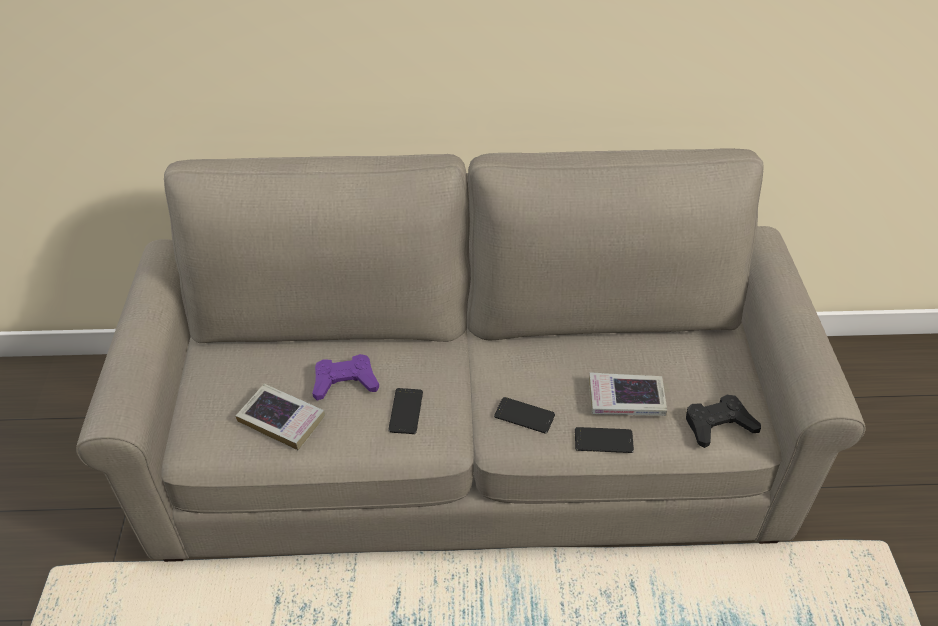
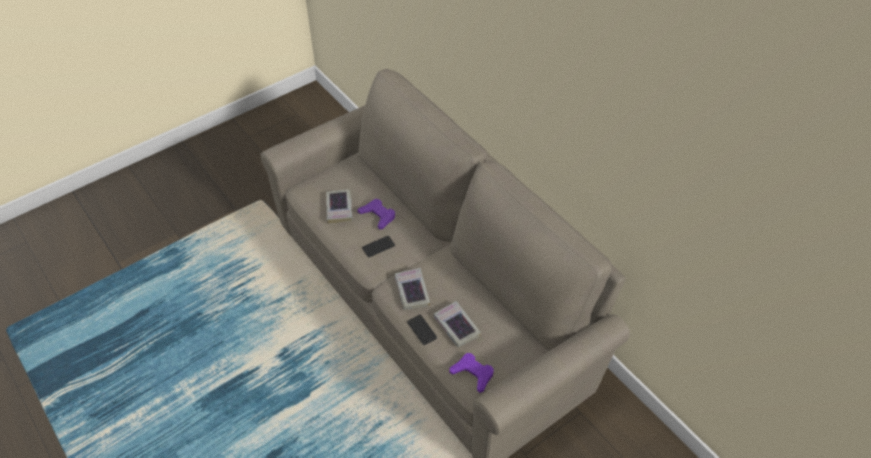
camera: 55 degrees right, 5 degrees up
phone [494,397,555,433] -> book [395,268,430,310]
black game controller [686,395,761,448] -> purple game controller [449,353,494,393]

